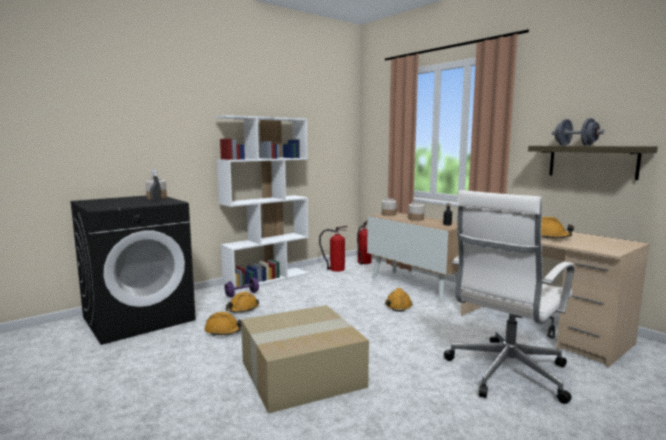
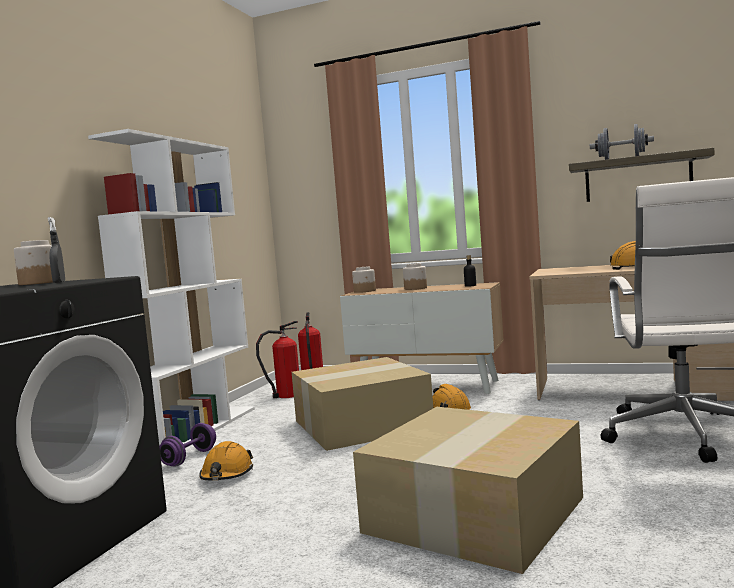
camera: 30 degrees left, 5 degrees down
orange hard hat [204,312,242,336] -> none
none -> cardboard box [292,357,433,451]

